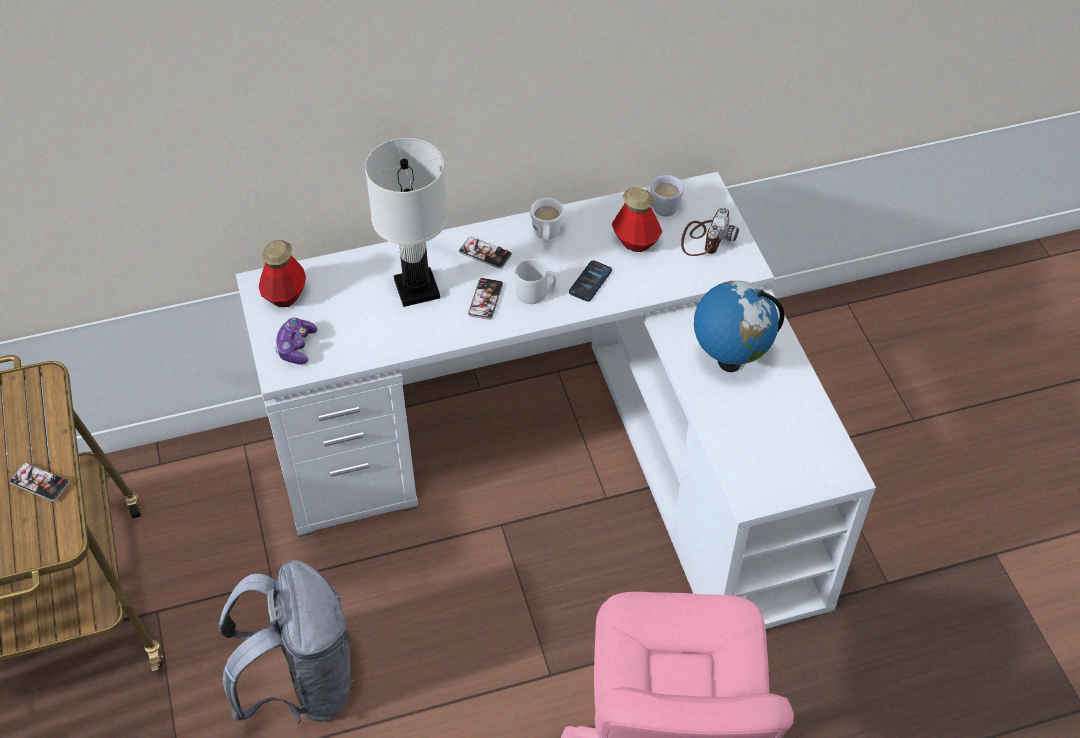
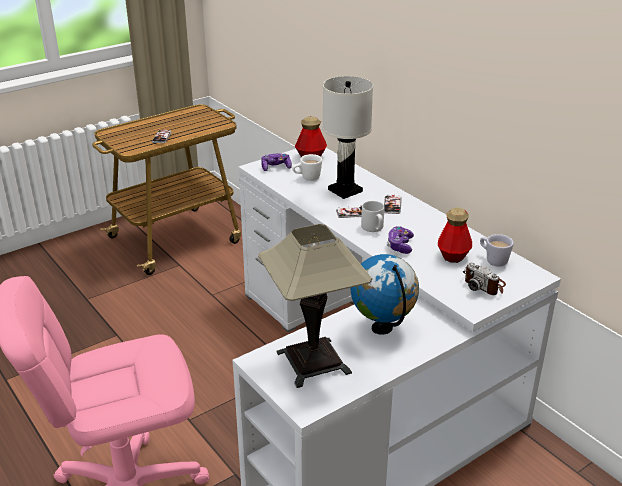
camera: 70 degrees right, 20 degrees down
grey backpack [218,560,354,724] -> none
white mug [530,198,564,242] -> white mug moved to [292,154,322,181]
phone [569,260,612,302] -> game controller [387,226,414,254]
camera [681,207,739,256] -> camera turned 45 degrees clockwise [463,263,506,295]
none -> table lamp [258,224,372,388]

